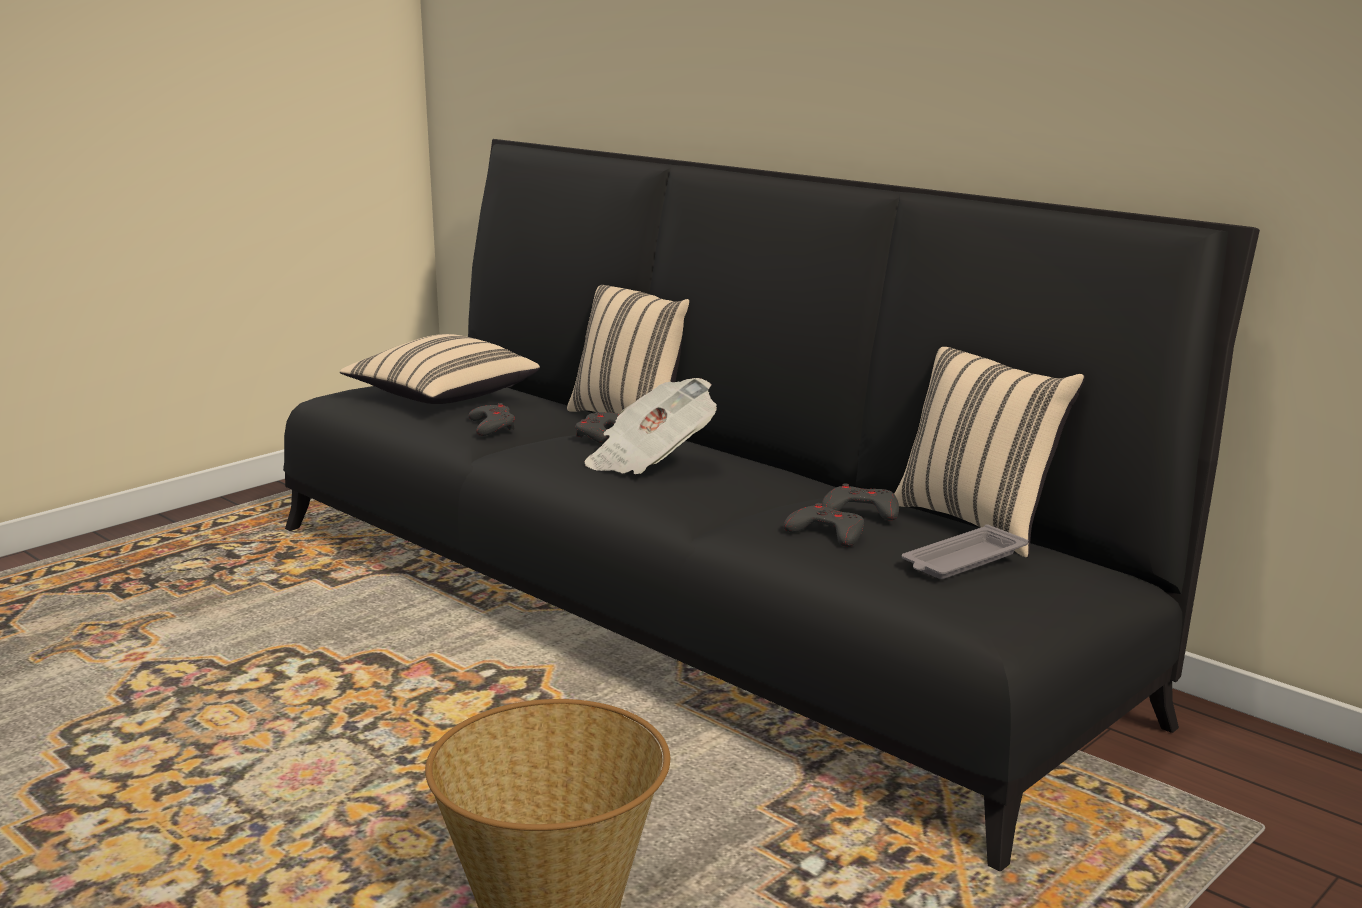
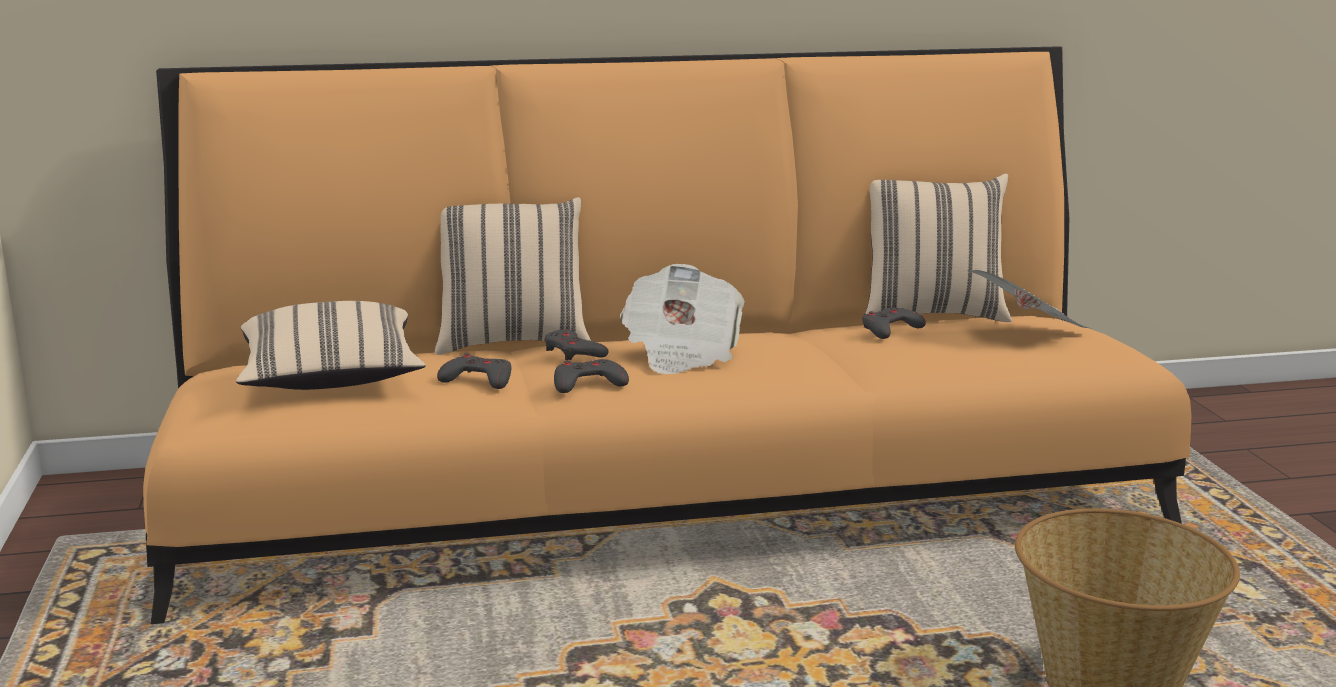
camera: 55 degrees left, 0 degrees up
black sofa [283,139,1260,871] -> orange sofa [143,46,1191,624]
grey game controller [784,503,864,547] -> grey game controller moved to [554,359,629,393]
grey tray [902,524,1028,579] -> newspaper [967,269,1089,328]

